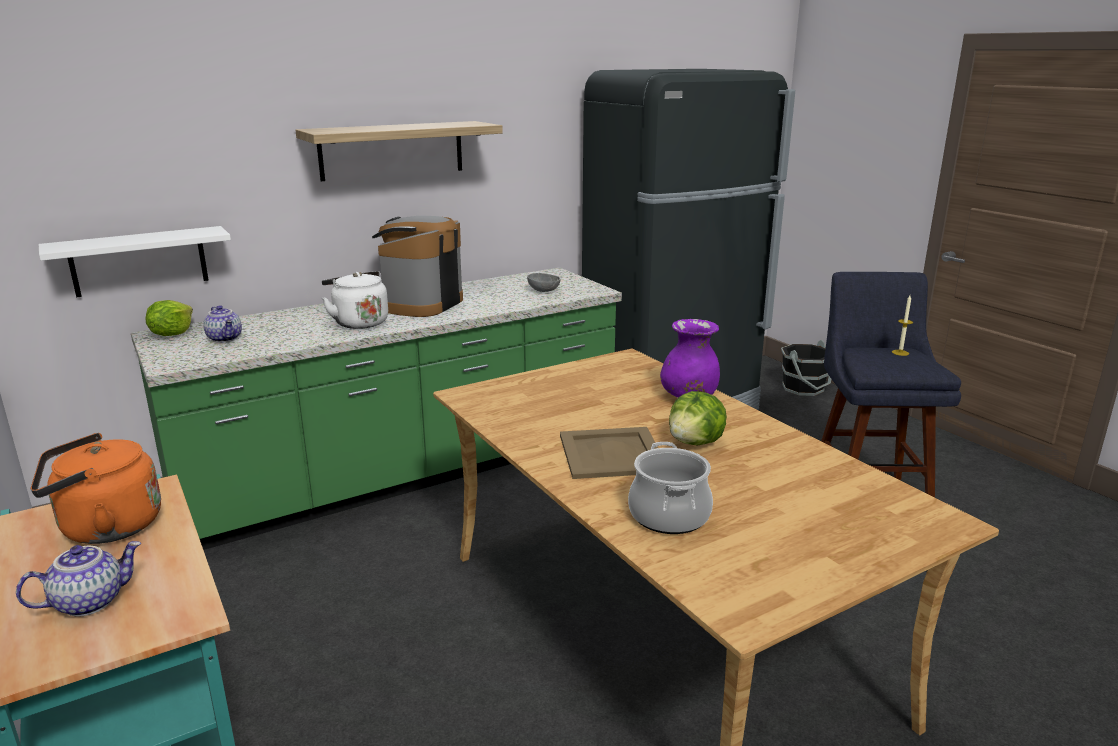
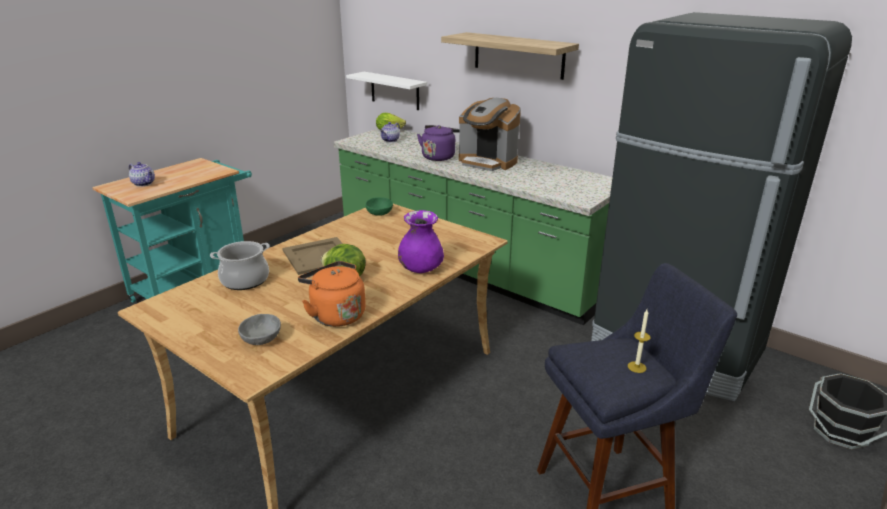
camera: 70 degrees right, 5 degrees up
orange kettle [31,433,161,544] -> orange kettle moved to [298,261,366,327]
white kettle [322,271,388,329] -> purple kettle [417,125,459,161]
coffee machine [372,216,463,317] -> coffee machine turned 150 degrees counterclockwise [459,98,521,171]
grey bowl [527,273,560,292] -> grey bowl moved to [238,314,281,345]
none -> green bowl [365,197,393,216]

